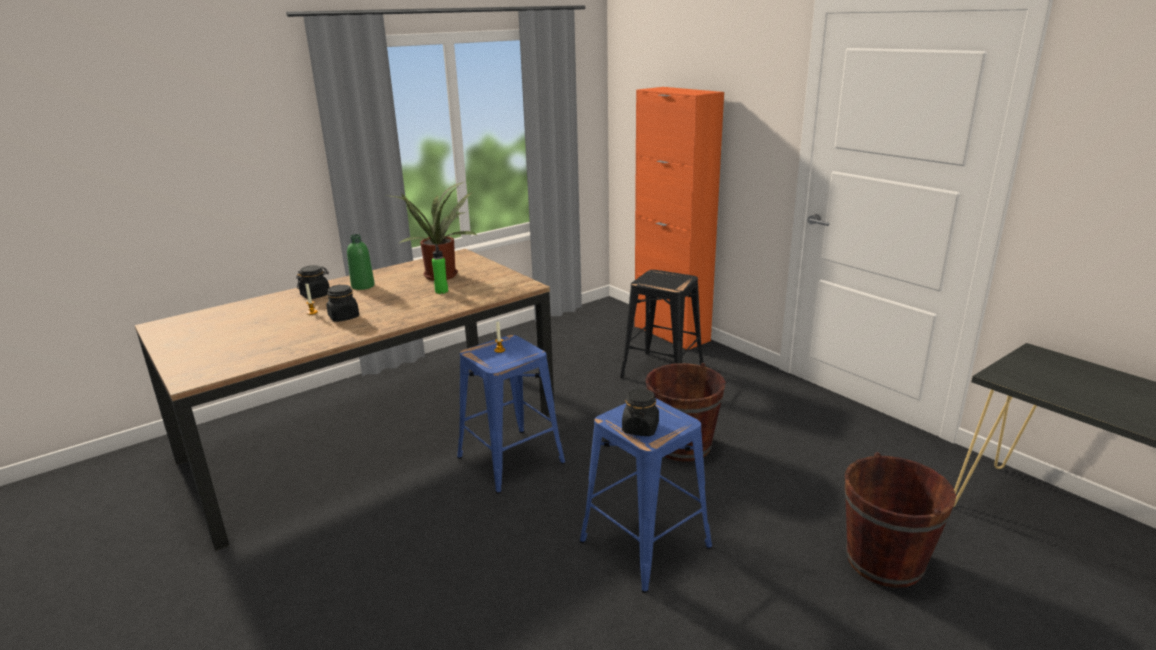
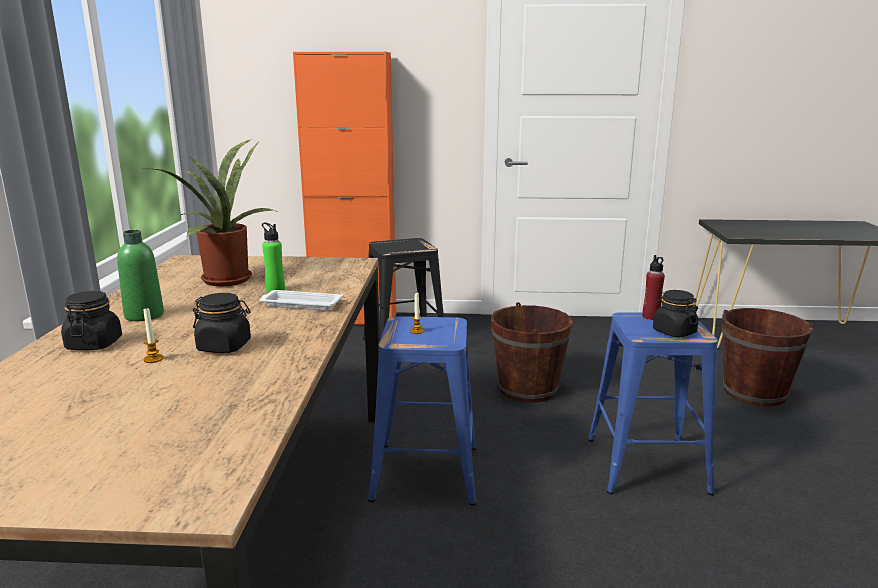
camera: 50 degrees left, 5 degrees down
none -> white tray [259,290,344,311]
none -> red bottle [642,255,665,320]

